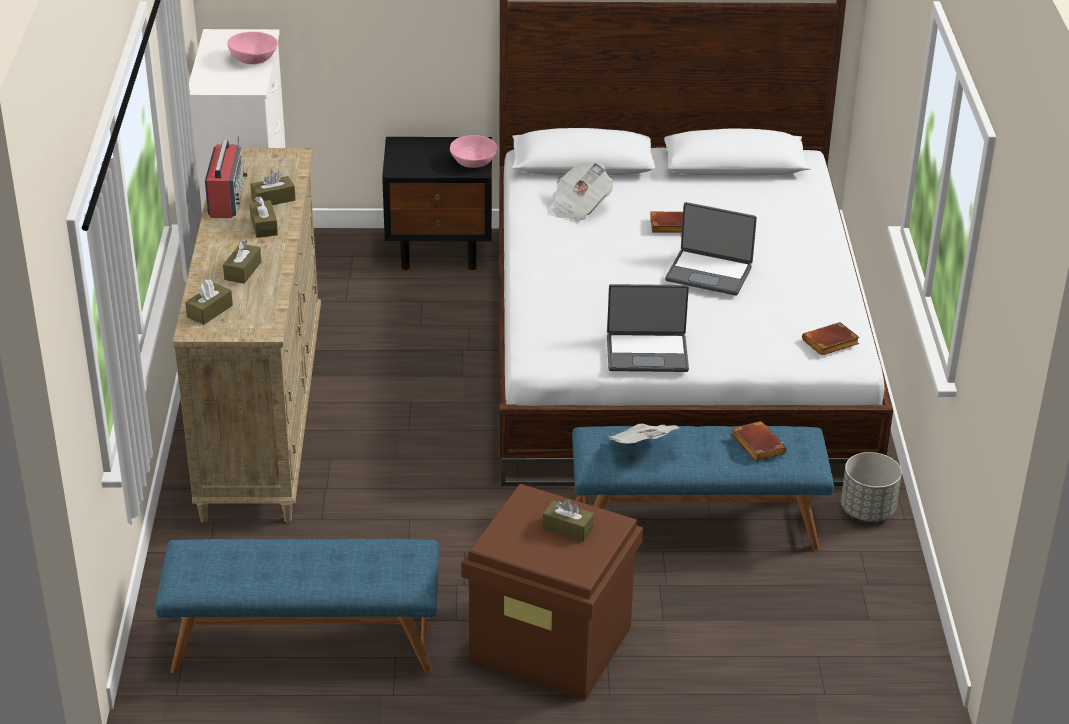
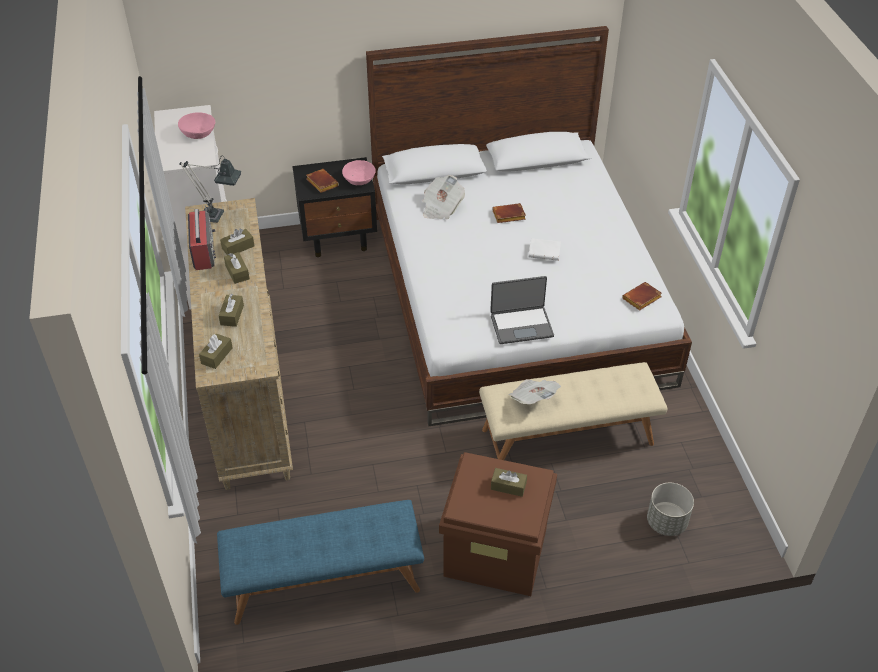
camera: 10 degrees left, 10 degrees up
blue bench [572,426,834,550] -> beige bench [479,362,668,460]
laptop [665,202,757,296] -> white book [528,238,561,261]
brown book [731,421,787,461] -> brown book moved to [306,169,339,193]
grey planter [841,452,902,522] -> grey planter moved to [647,483,694,536]
none -> table lamp [179,155,241,223]

